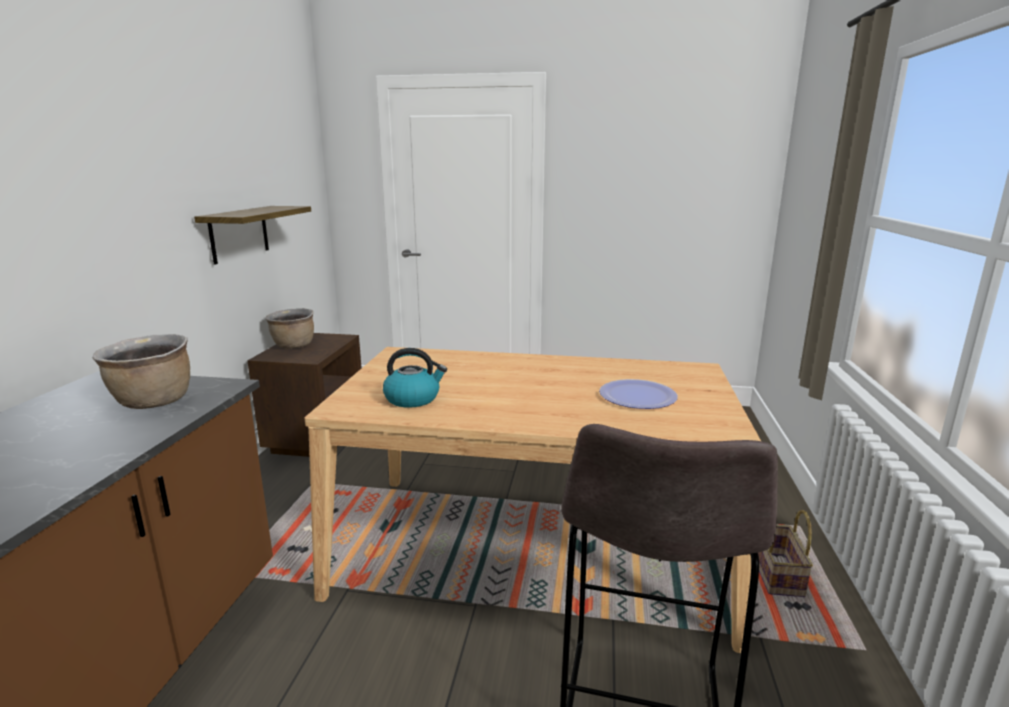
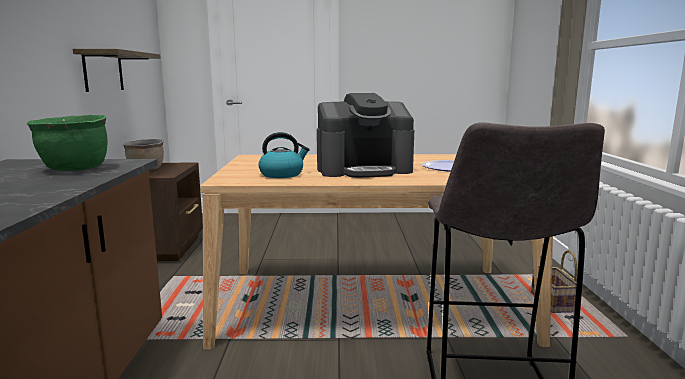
camera: 10 degrees left, 5 degrees down
brown cooking pot [93,334,190,409] -> green cooking pot [27,115,107,171]
none -> coffee machine [317,93,414,178]

